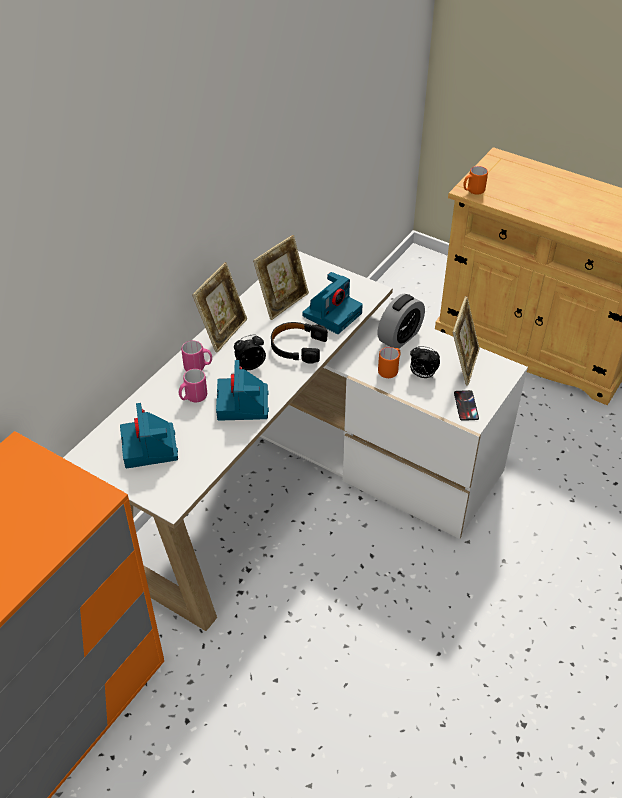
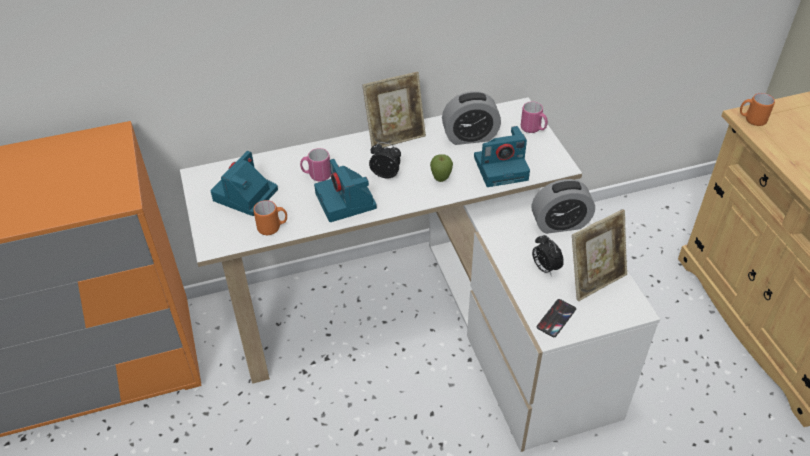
camera: 40 degrees right, 0 degrees up
pink mug [181,340,212,371] -> pink mug moved to [521,101,548,133]
camera [216,360,269,421] -> camera turned 60 degrees counterclockwise [314,159,377,222]
picture frame [253,235,309,320] -> alarm clock [442,91,501,145]
black headphones [271,322,328,364] -> apple [430,154,453,182]
orange mug [378,347,400,378] -> orange mug moved to [253,200,287,235]

